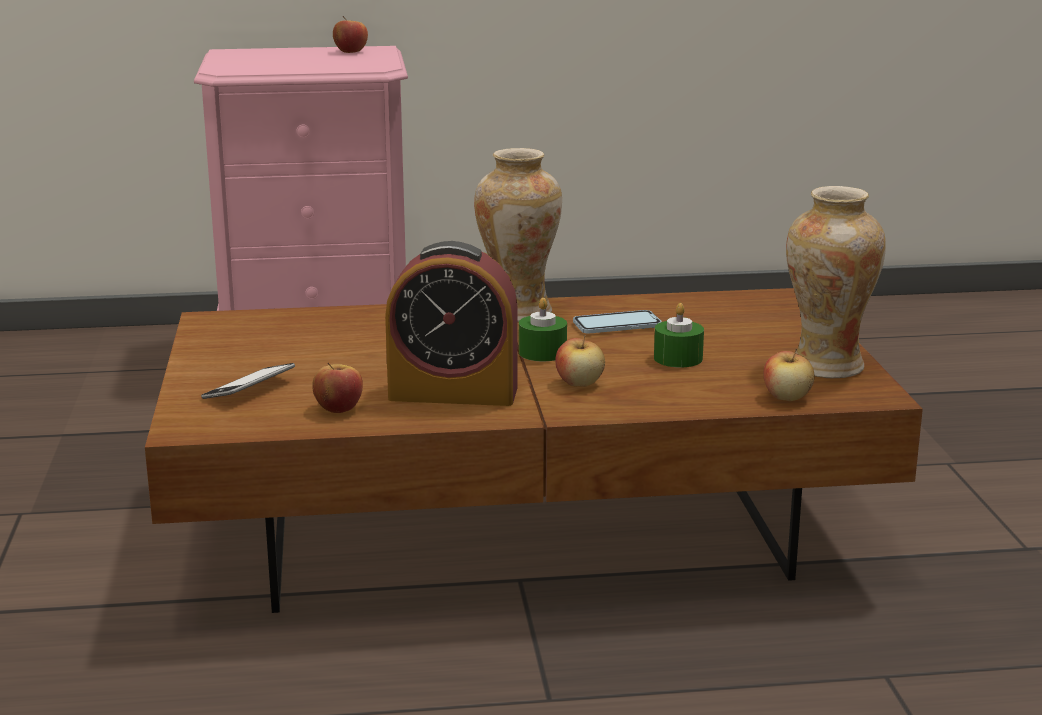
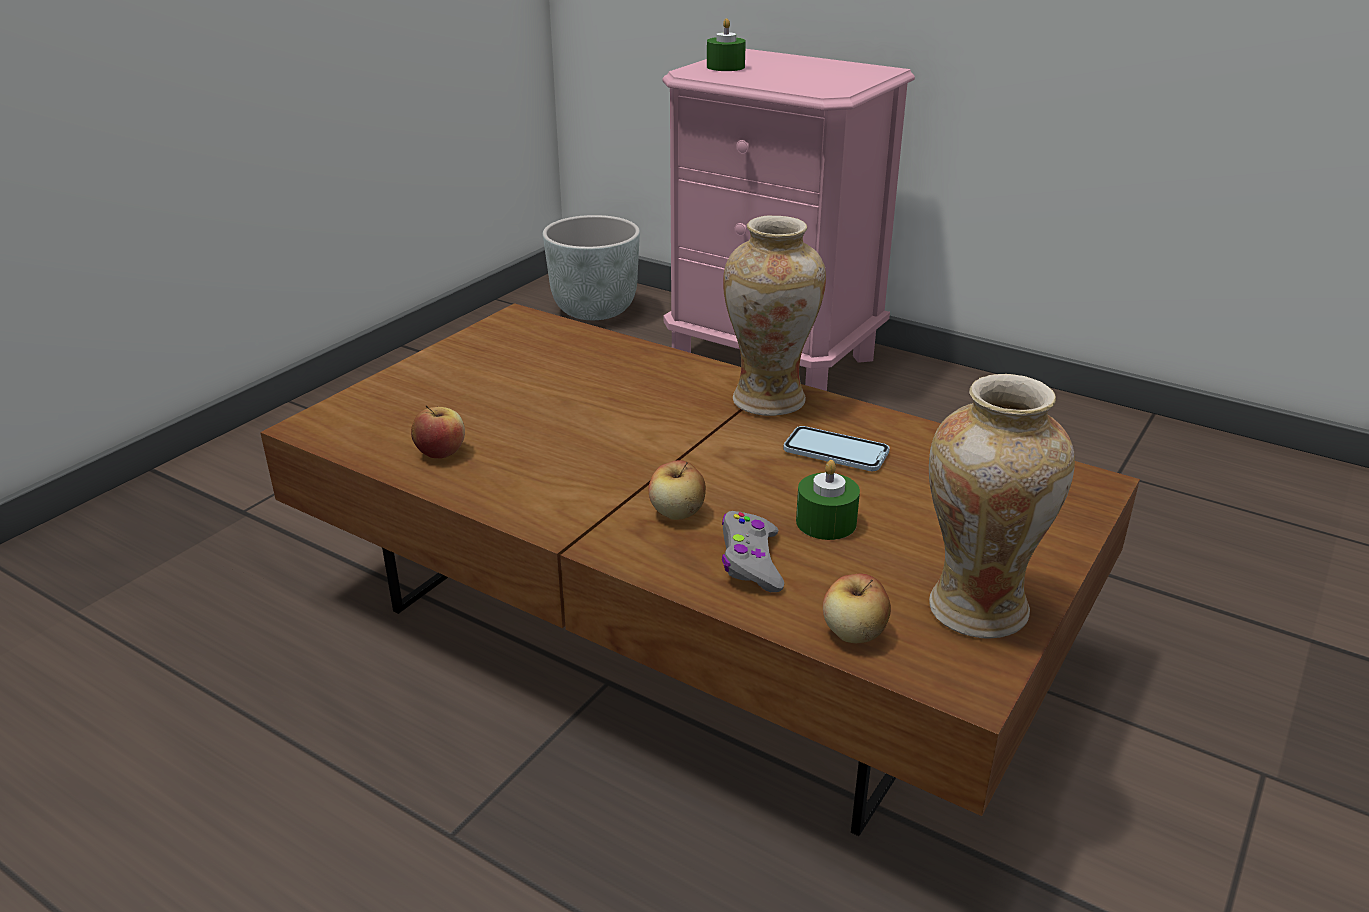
camera: 40 degrees right, 10 degrees up
phone [201,363,295,399] -> none
apple [333,16,368,53] -> none
alarm clock [385,241,518,406] -> none
green candle [519,298,567,361] -> green candle moved to [707,18,746,71]
none -> grey planter [543,215,640,320]
none -> grey game controller [722,511,784,592]

